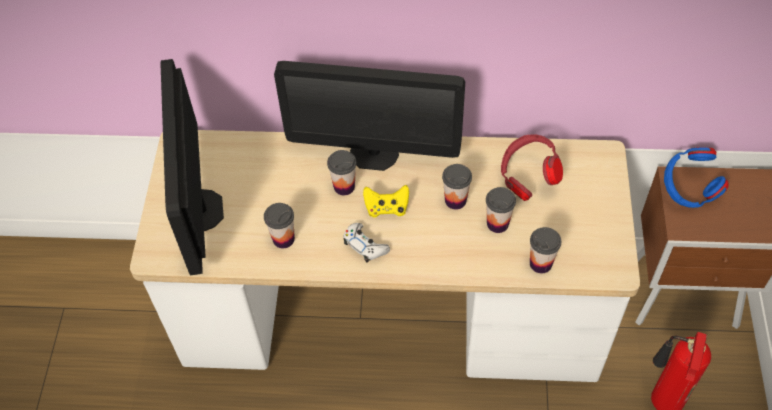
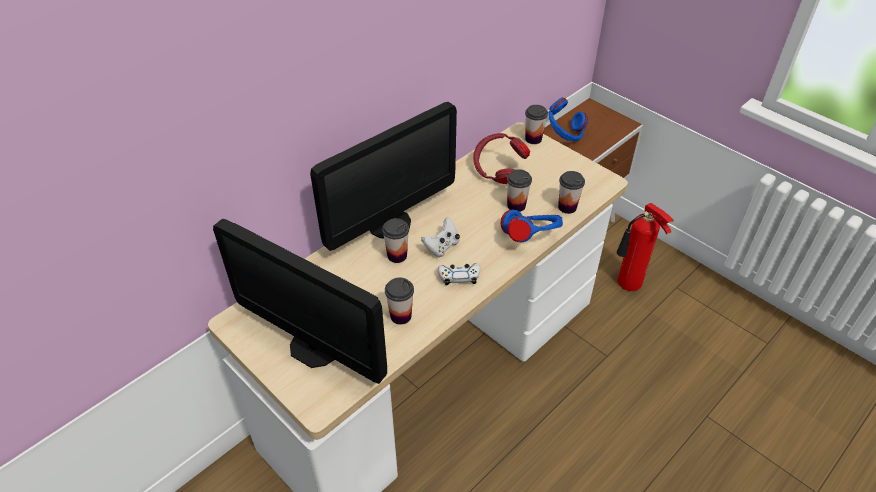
camera: 50 degrees left, 10 degrees down
yellow game controller [363,185,409,217] -> white game controller [421,217,460,258]
cup [442,164,472,210] -> cup moved to [525,105,548,144]
none -> blue headphones [501,210,563,242]

